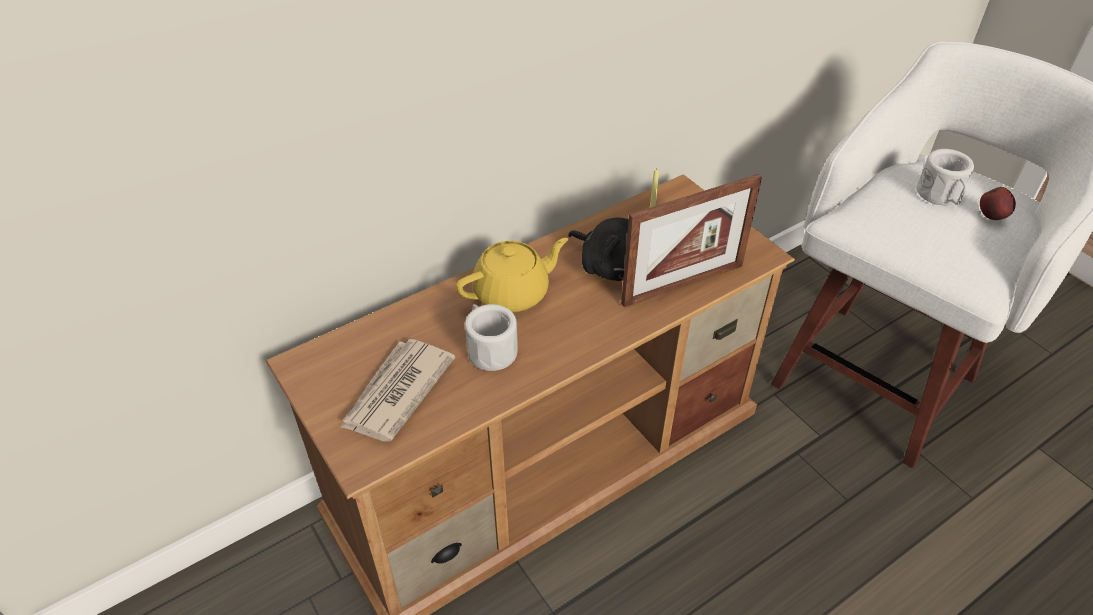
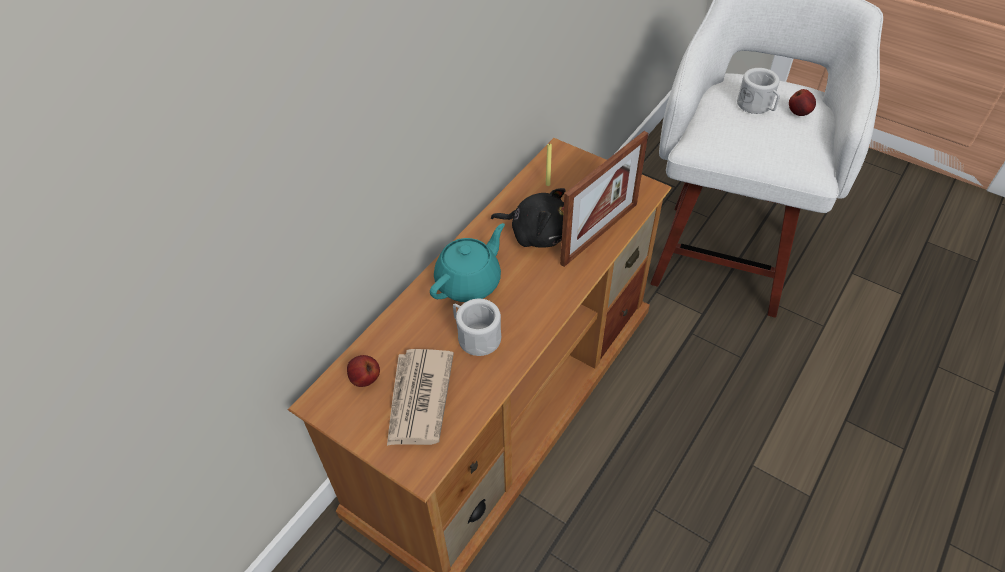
camera: 20 degrees left, 5 degrees up
yellow teapot [456,238,569,313] -> turquoise teapot [430,223,505,302]
none -> apple [347,355,380,387]

